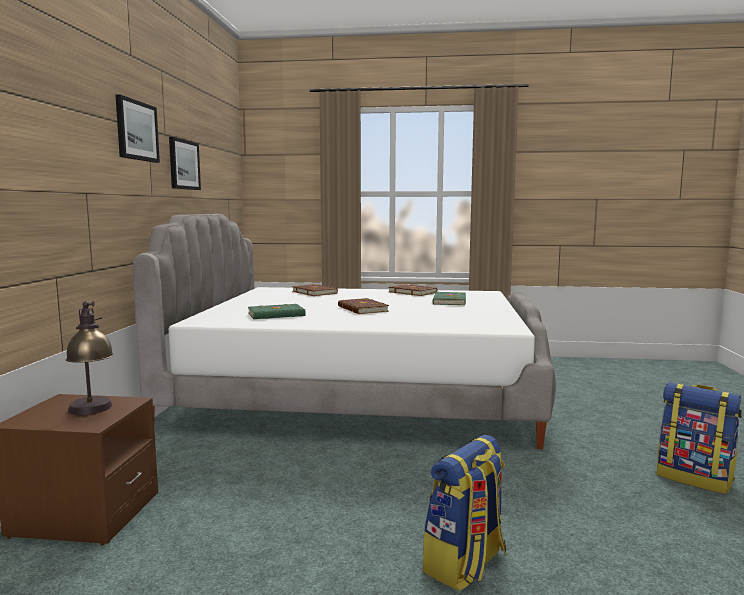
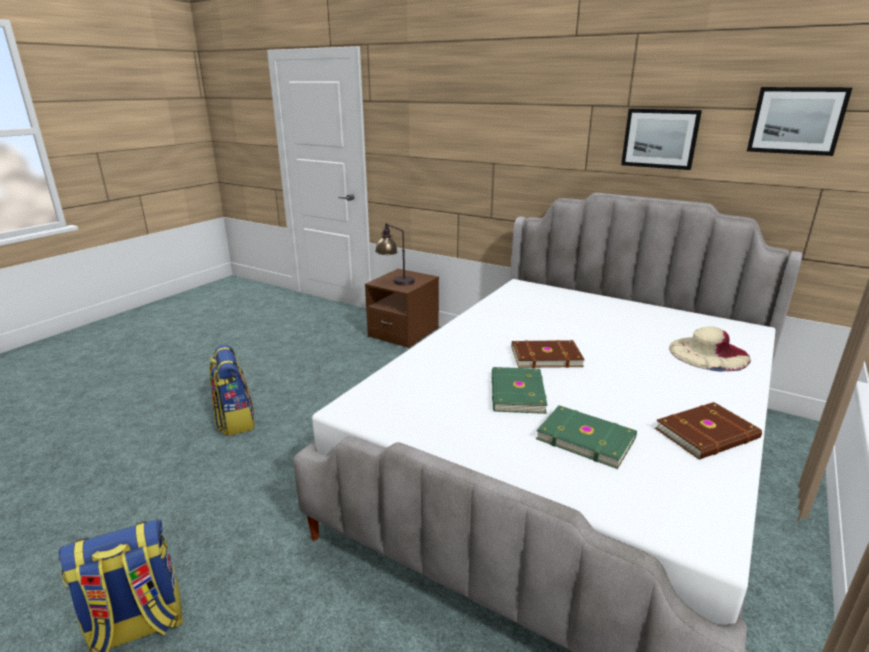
camera: 115 degrees right, 15 degrees up
picture [115,95,160,163] -> picture moved to [747,87,853,156]
green book [248,304,306,319] -> green book moved to [491,367,548,414]
brown book [292,284,338,296] -> beige hat [669,326,750,371]

